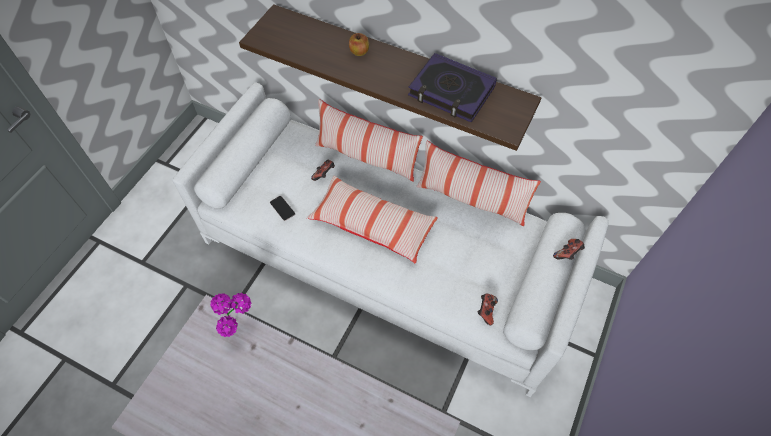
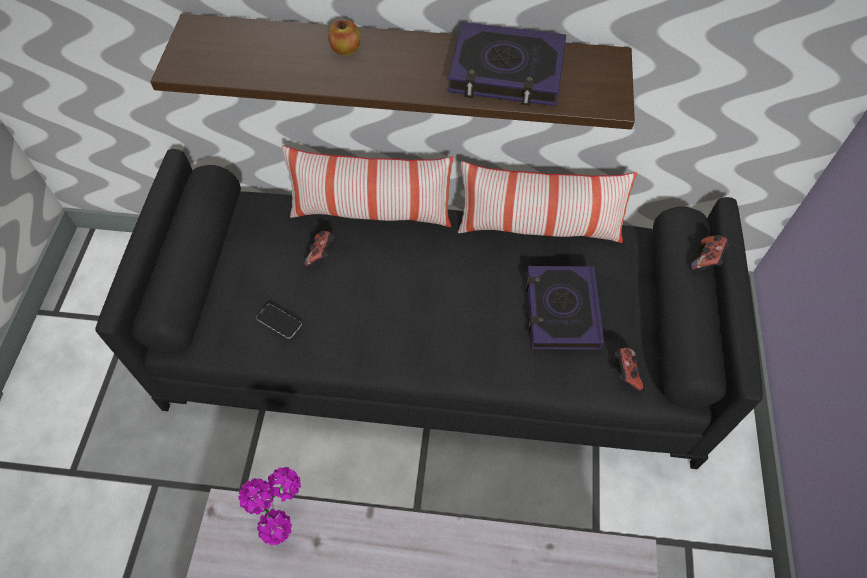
camera: 20 degrees left, 0 degrees up
white sofa [172,83,609,397] -> black sofa [95,149,763,469]
pillow [307,176,438,264] -> none
none -> book [526,266,604,350]

